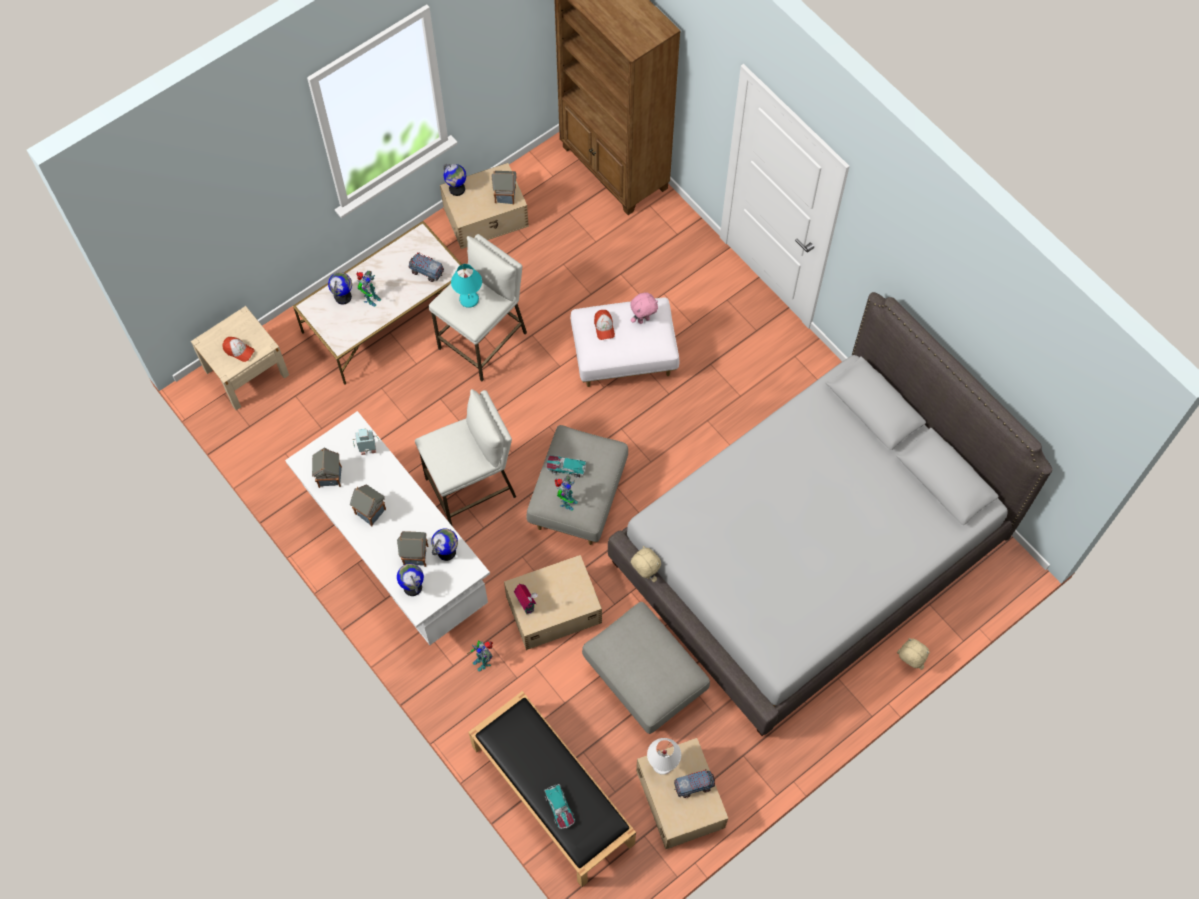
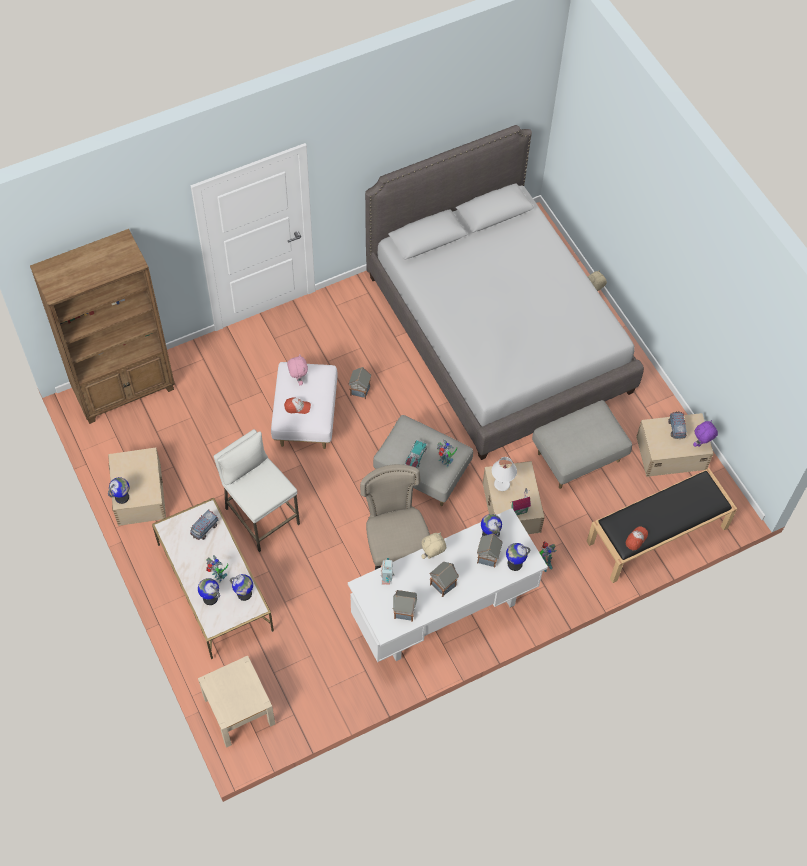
camera: 80 degrees left, 5 degrees down
cap [222,337,255,362] -> cap moved to [626,526,648,550]
white stool [415,389,516,527] -> beige chair [360,464,430,570]
turquoise table lamp [451,264,482,308] -> none
toy house [491,171,517,204] -> toy house moved to [349,367,371,399]
toy car [544,784,575,829] -> none
beige plush toy [631,546,661,582] -> beige plush toy moved to [421,532,446,559]
white table lamp [647,738,681,775] -> white table lamp moved to [492,457,517,491]
none -> globe [230,574,253,601]
none -> purple plush toy [693,420,718,447]

